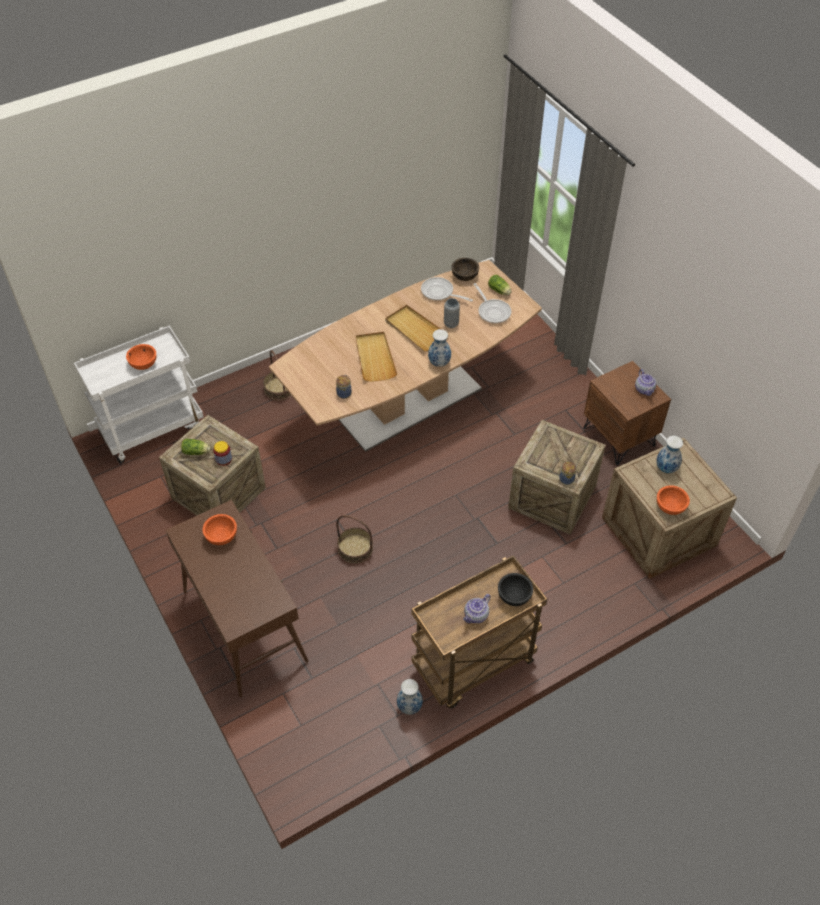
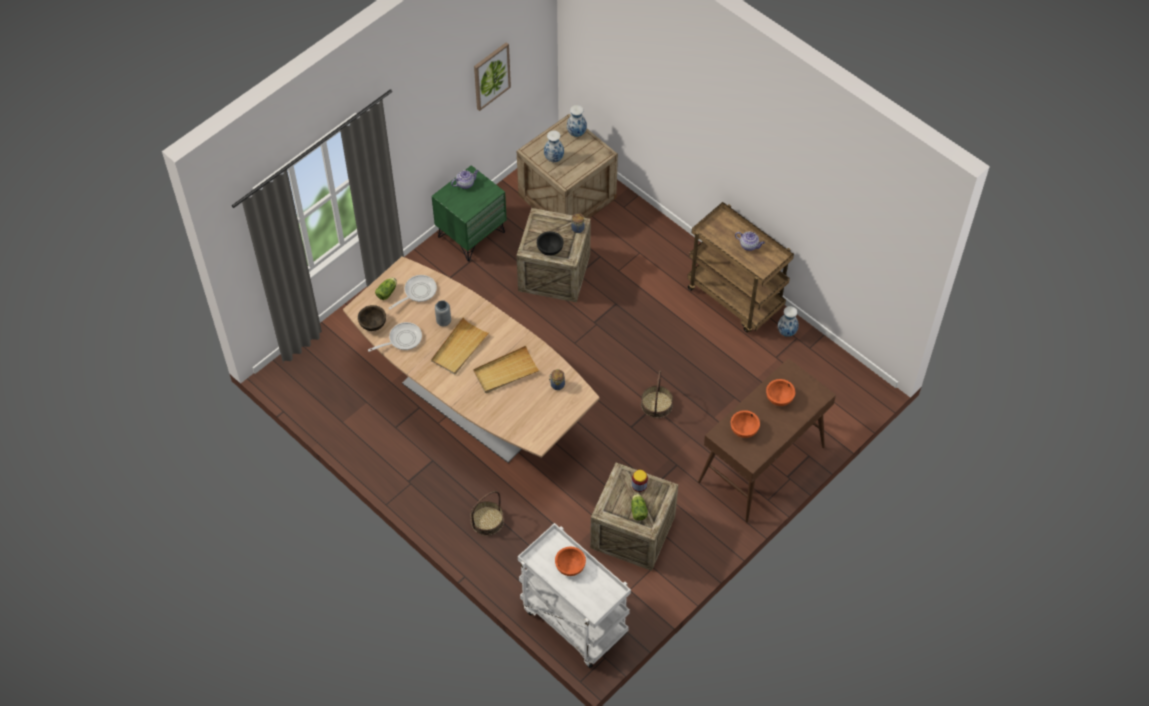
camera: 105 degrees left, 5 degrees up
frying pan [421,277,473,302] -> frying pan turned 135 degrees counterclockwise [368,322,422,352]
vase [428,329,451,367] -> vase moved to [567,105,587,137]
black bowl [498,573,533,606] -> black bowl moved to [537,231,564,256]
brown nightstand [583,361,671,465] -> green nightstand [432,165,507,262]
orange bowl [657,485,690,515] -> orange bowl moved to [766,379,795,406]
none -> picture [474,42,511,111]

